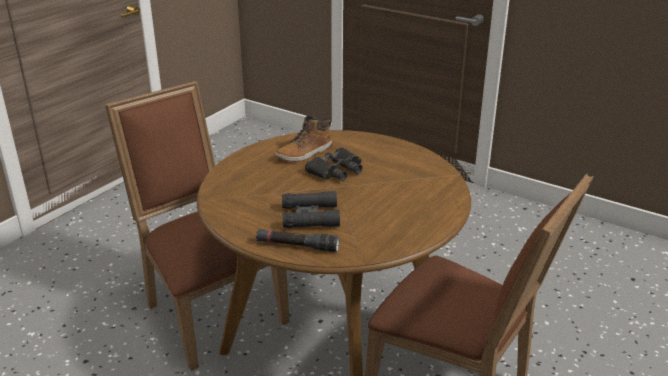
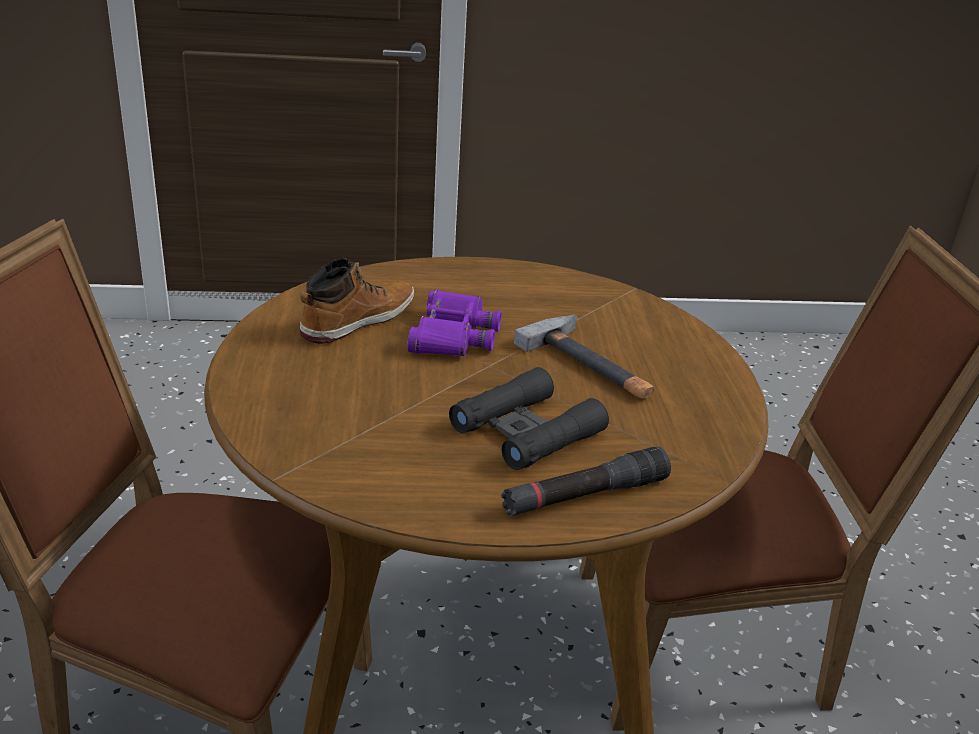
camera: 40 degrees left, 0 degrees up
boot [276,116,332,162] -> boot turned 150 degrees counterclockwise [300,258,414,344]
black binoculars [305,147,363,181] -> purple binoculars [407,290,502,356]
none -> hammer [514,315,654,399]

